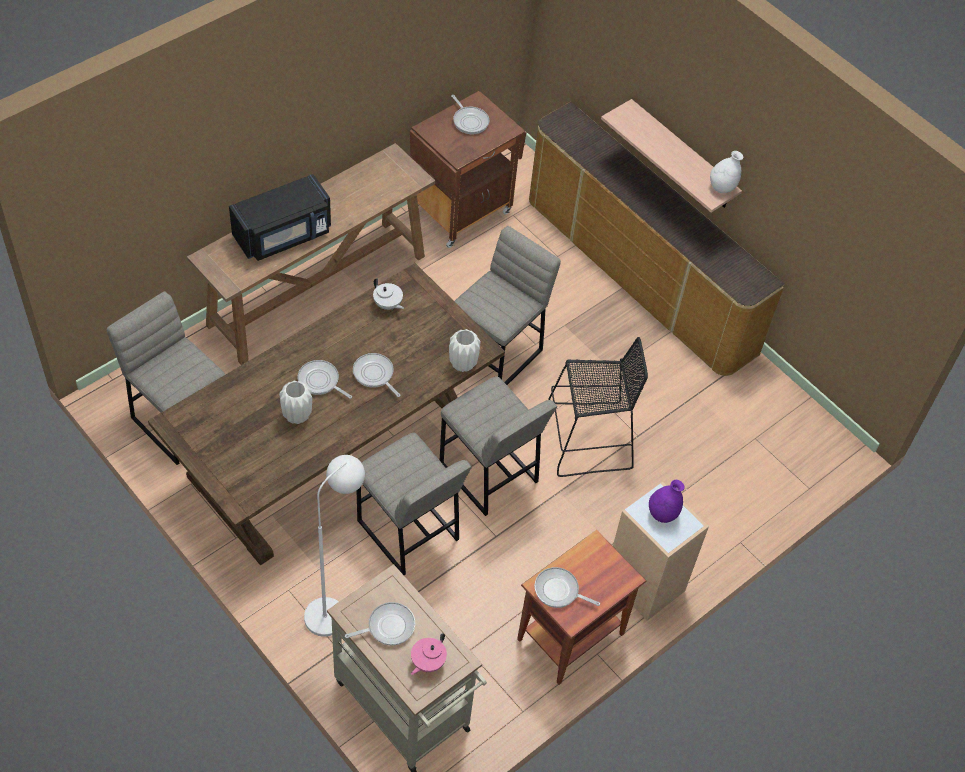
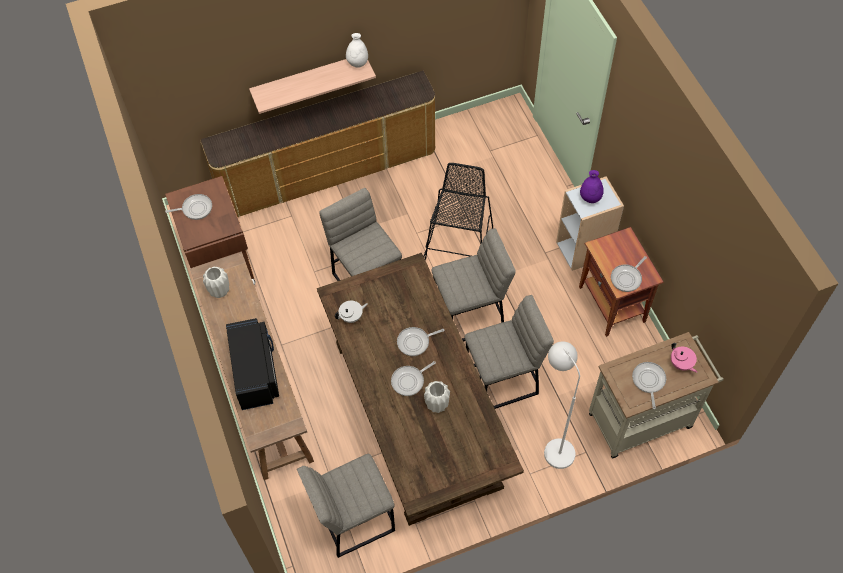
camera: 65 degrees left, 5 degrees up
white vase [449,329,481,372] -> white vase moved to [203,267,229,298]

